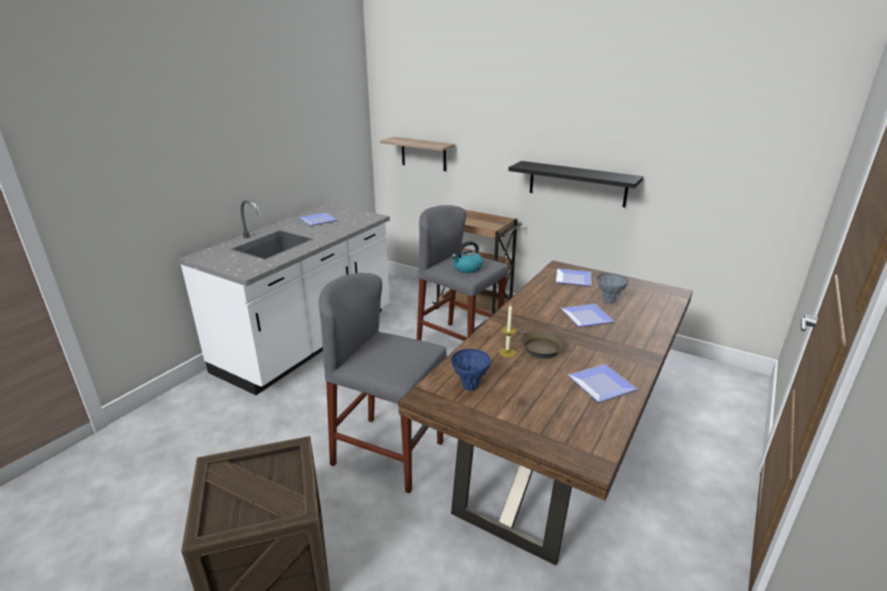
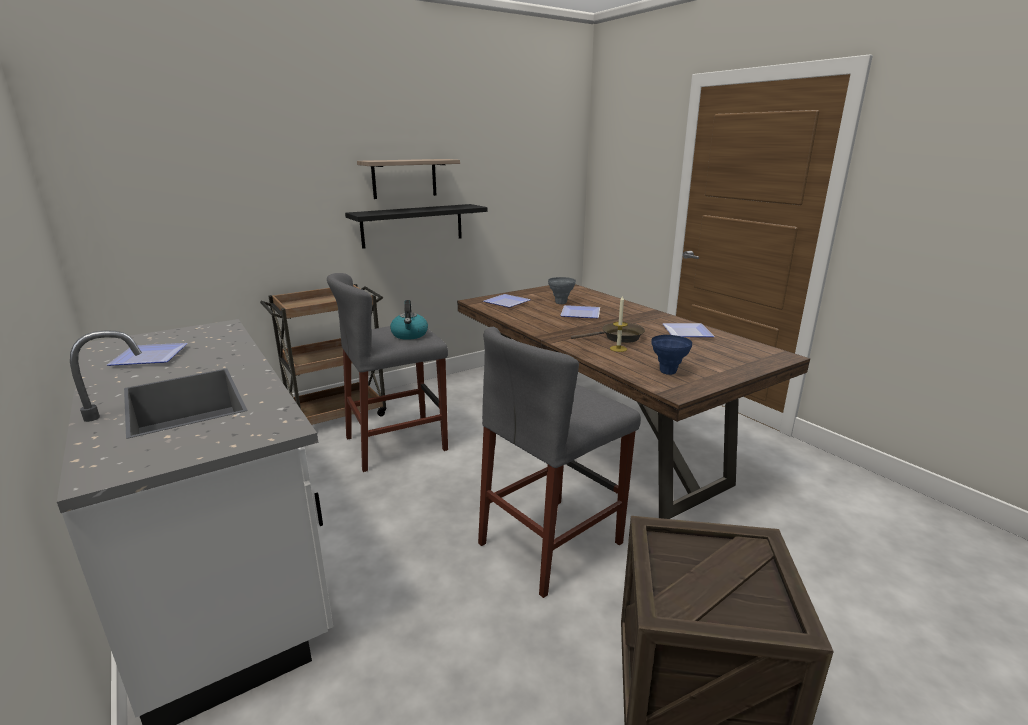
camera: 65 degrees left, 5 degrees down
shelf [380,137,455,171] -> shelf moved to [357,159,460,199]

